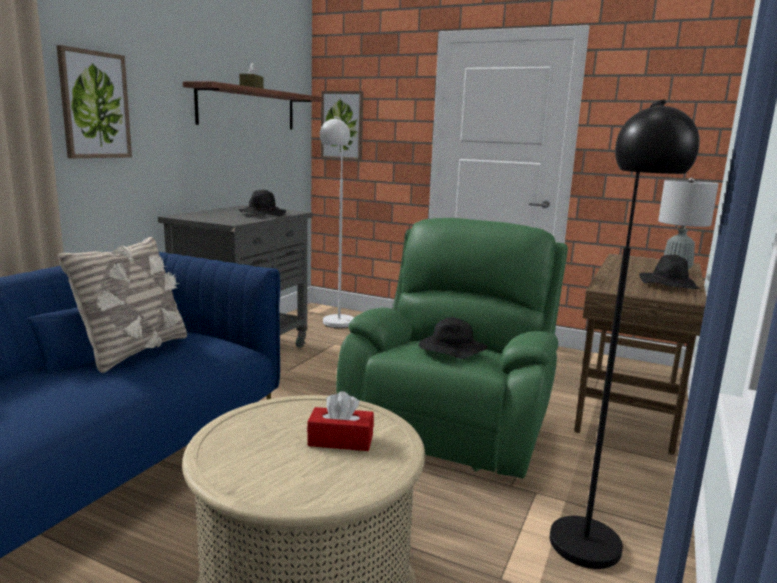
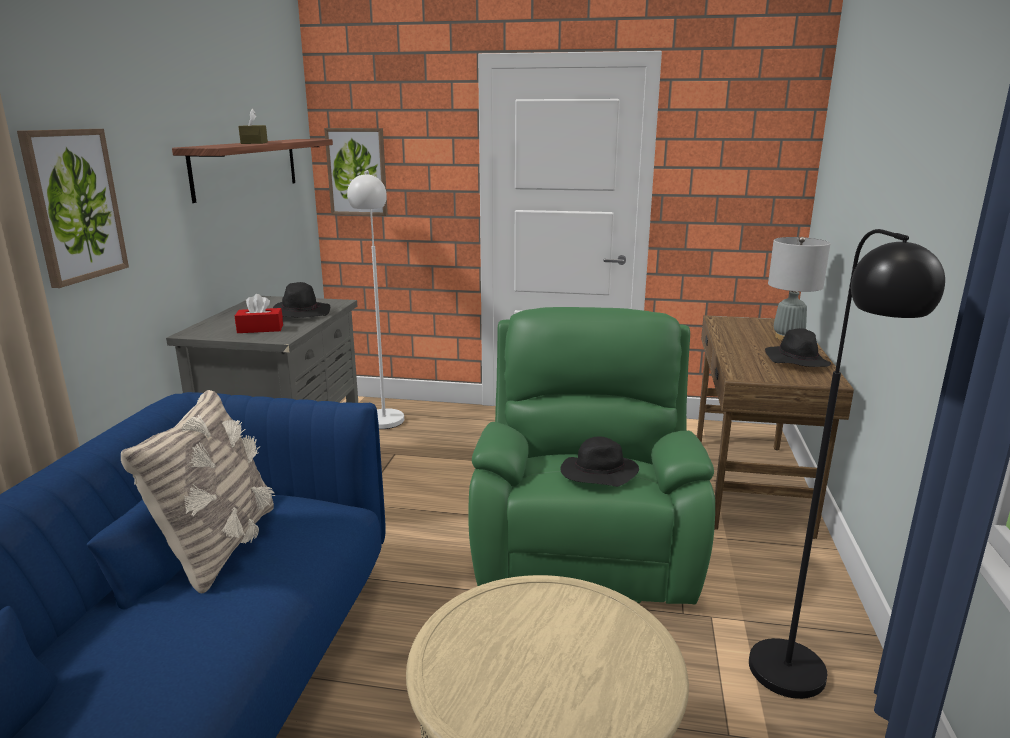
camera: 15 degrees left, 5 degrees up
red tissue box [307,391,374,451] -> red tissue box moved to [235,294,283,333]

